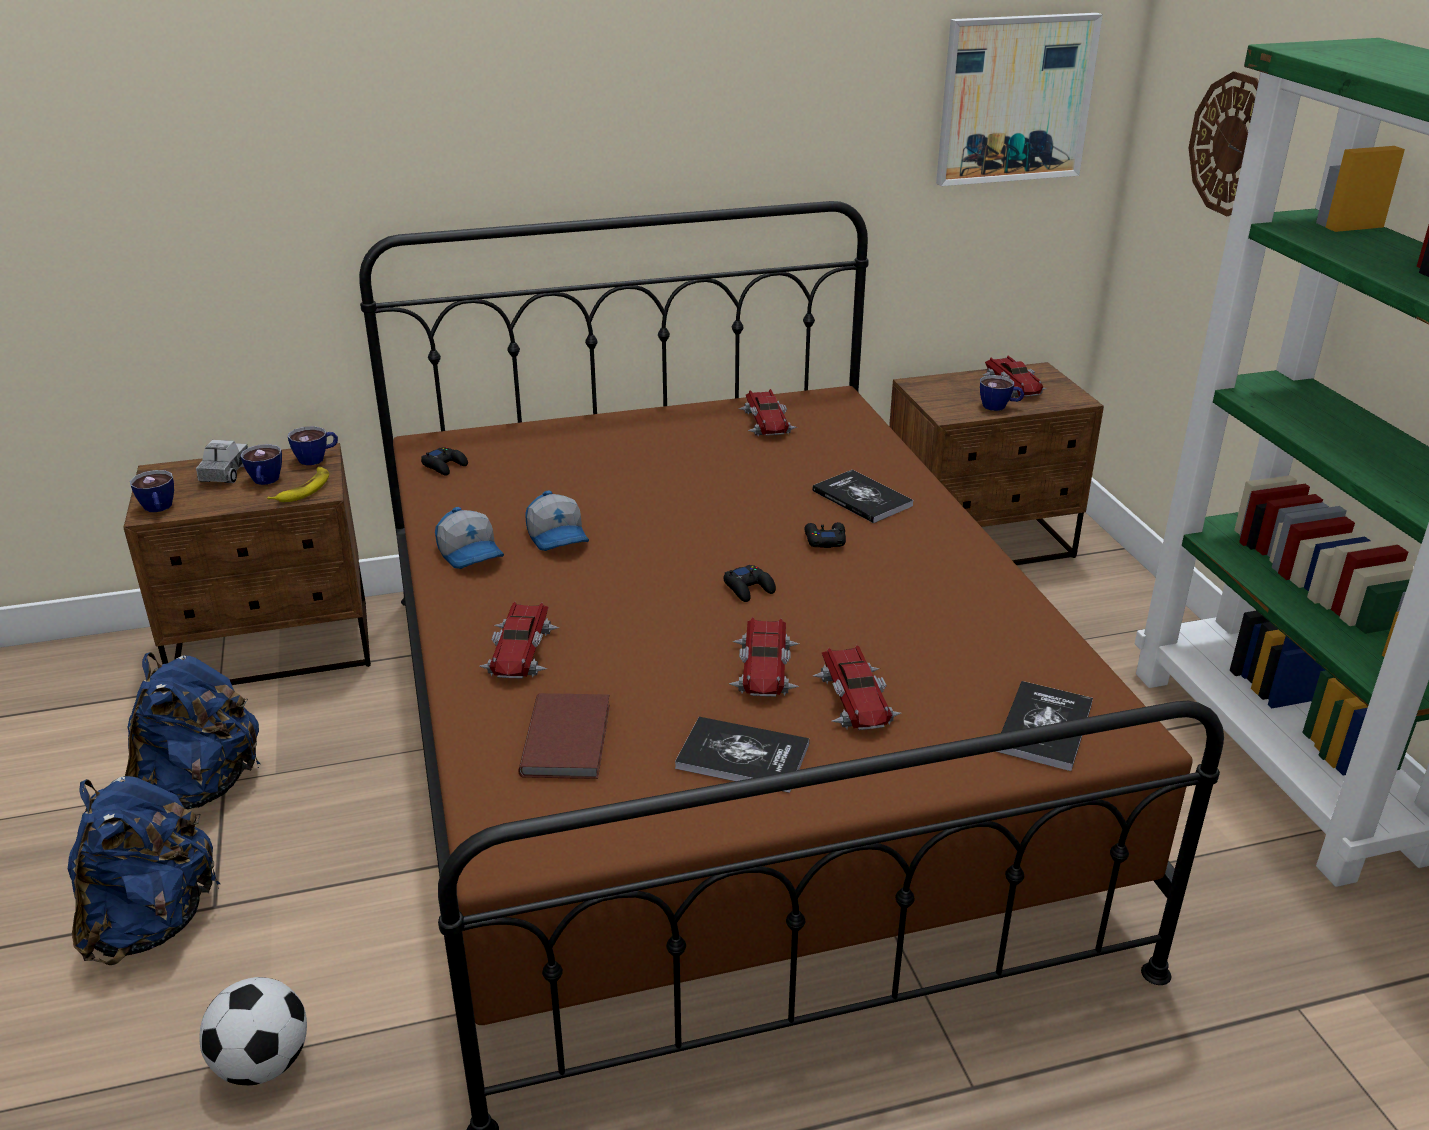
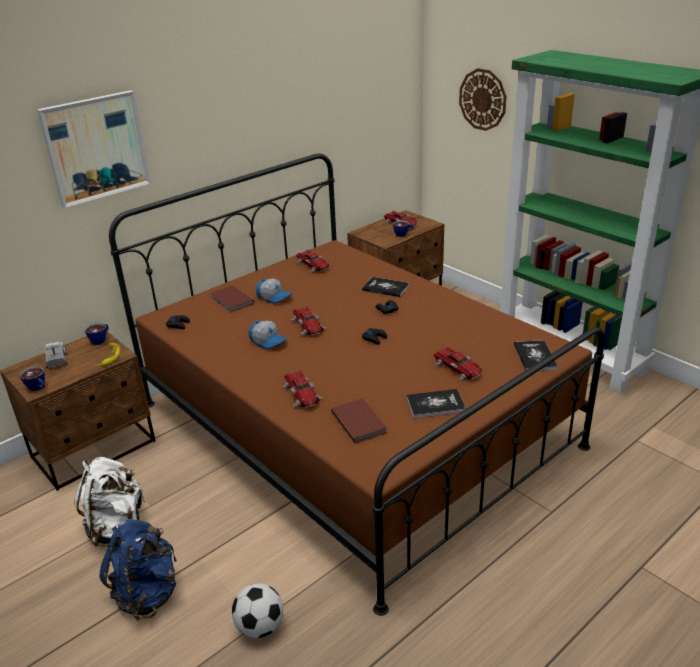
camera: 25 degrees left, 0 degrees up
blue backpack [124,652,260,810] -> white backpack [74,457,146,547]
cup [240,444,282,485] -> none
cap [435,507,504,569] -> cap moved to [256,278,292,304]
toy car [729,617,800,697] -> toy car moved to [291,306,327,336]
picture [936,13,1103,186] -> picture moved to [37,90,151,208]
none -> brown book [211,285,255,312]

